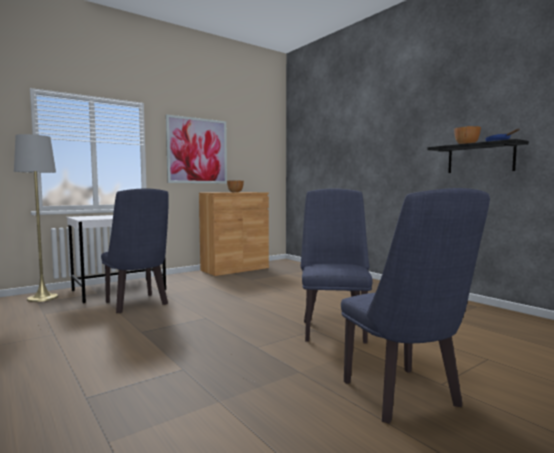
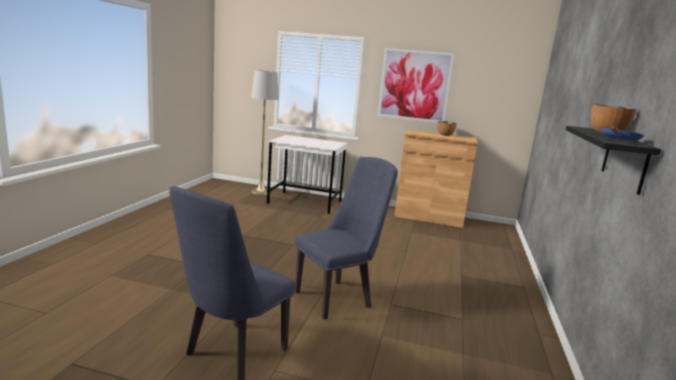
camera: 50 degrees right, 10 degrees up
blue chair [101,188,169,313] -> none

